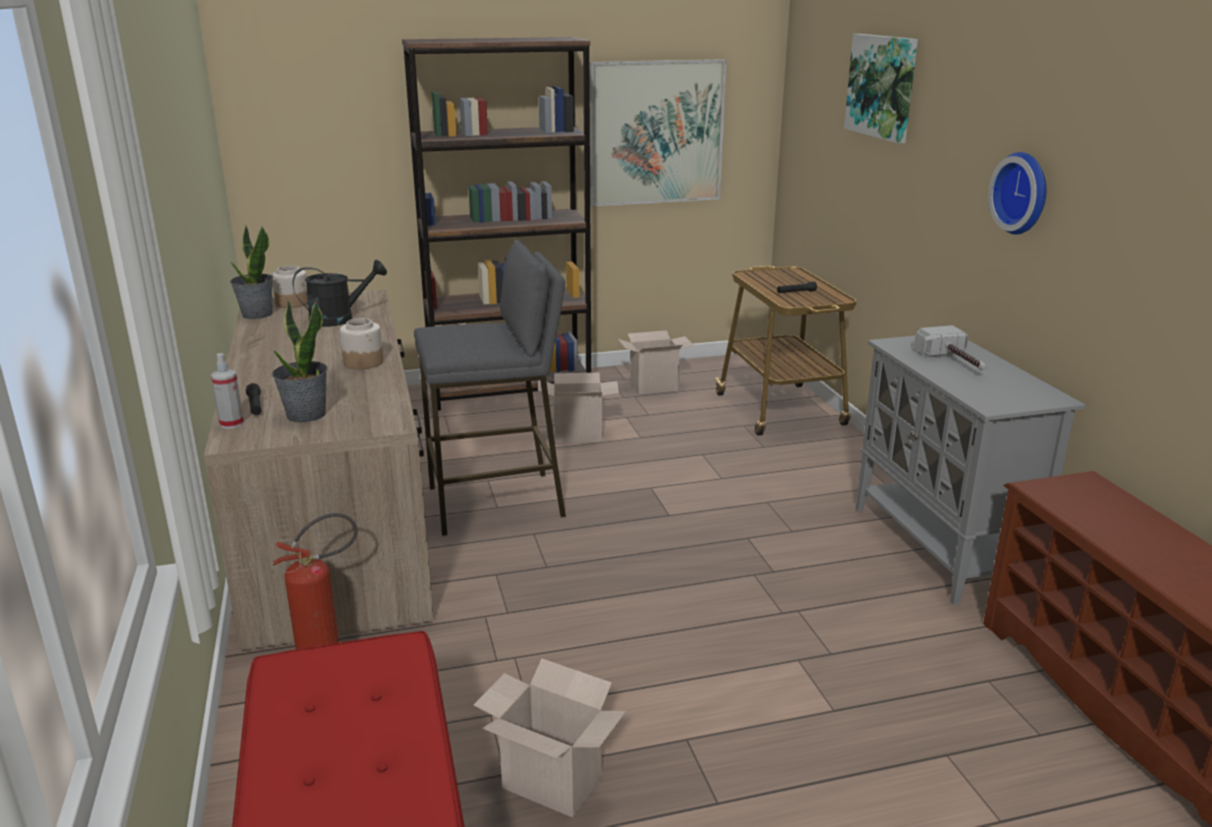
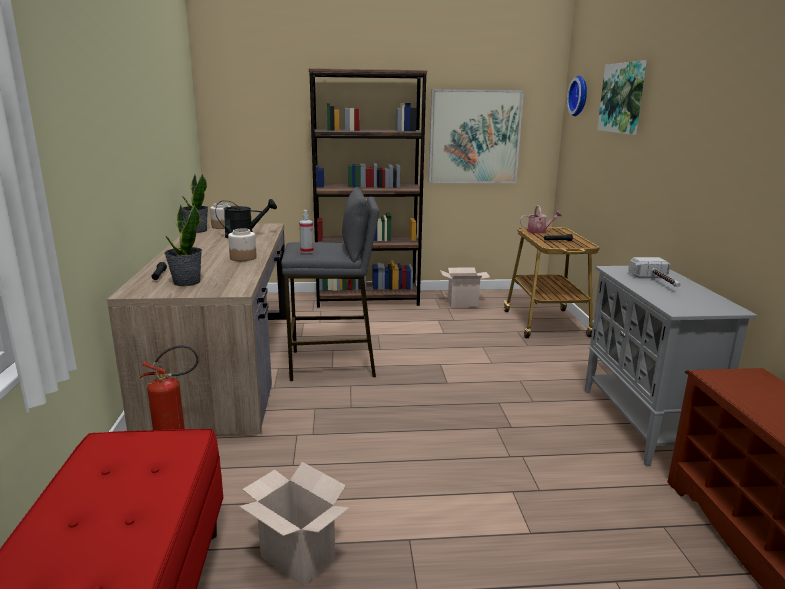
camera: 10 degrees right, 5 degrees down
spray bottle [211,353,244,429] -> spray bottle moved to [299,210,314,253]
cardboard box [538,373,619,443] -> none
wall clock [988,152,1046,235] -> wall clock moved to [567,76,587,116]
none -> watering can [520,205,562,234]

